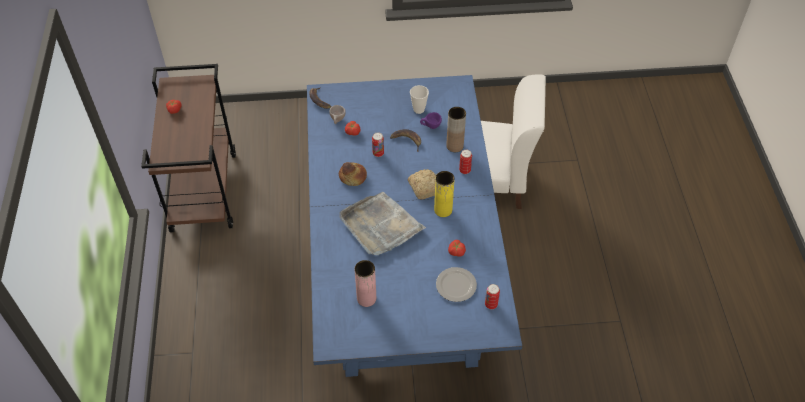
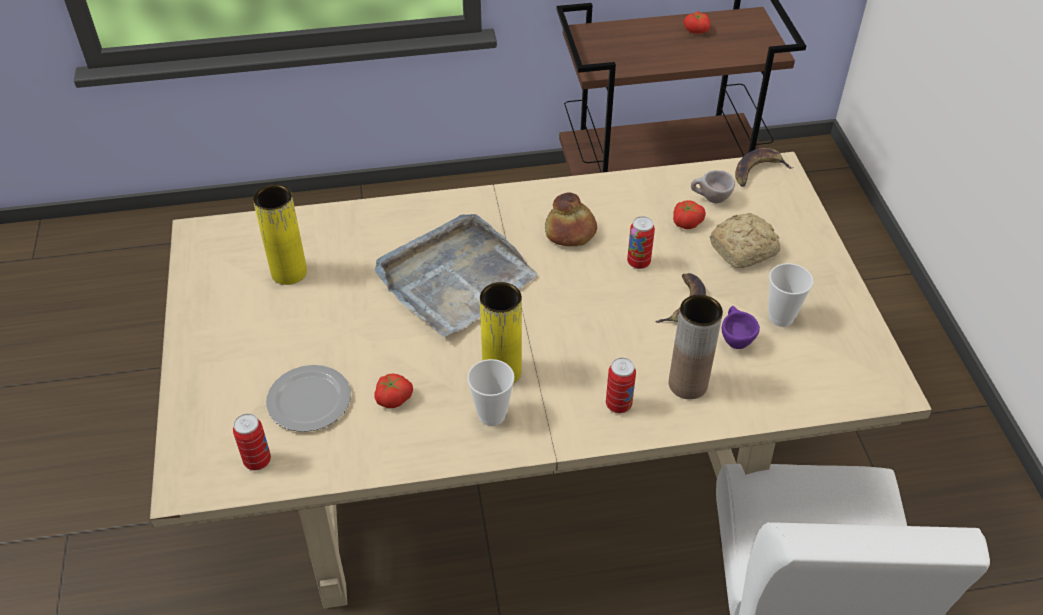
camera: 85 degrees right, 5 degrees down
blue dining table [307,75,522,377] -> beige dining table [150,152,932,609]
pink vase [354,260,376,307] -> yellow vase [253,185,307,285]
bread [408,169,436,199] -> bread moved to [710,213,780,268]
none -> cup [467,359,515,426]

